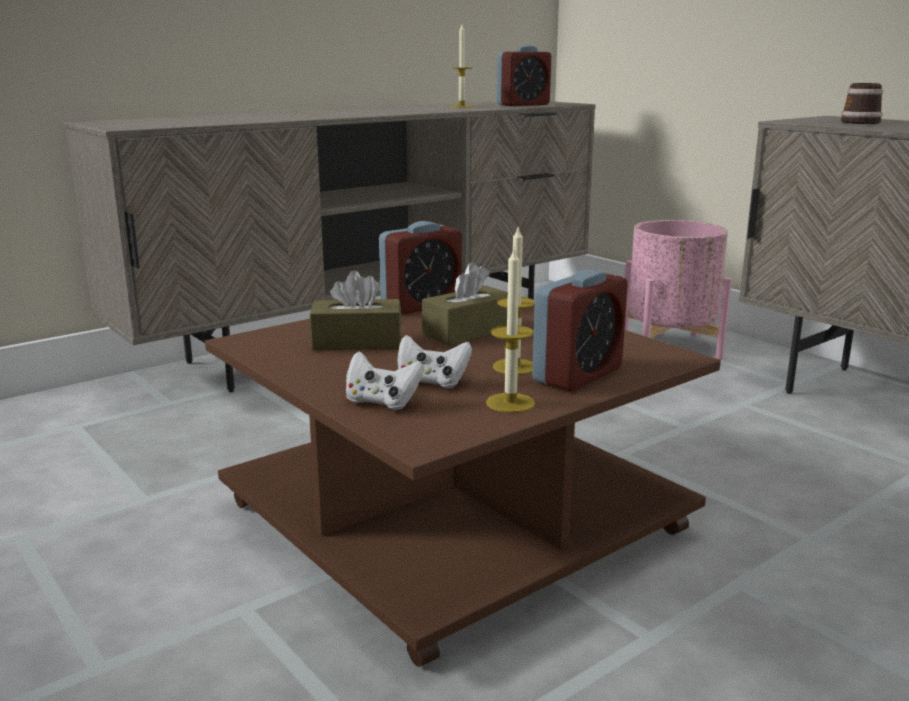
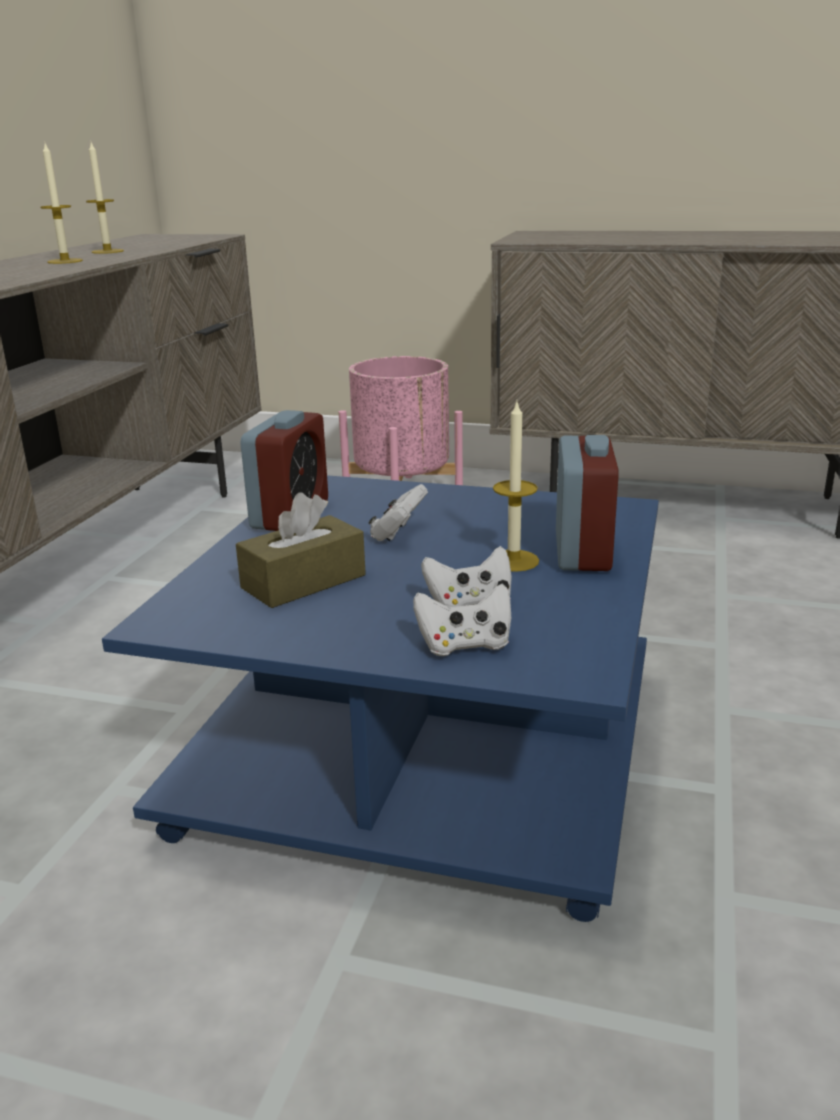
camera: 35 degrees left, 5 degrees up
brown coffee table [205,285,721,667] -> blue coffee table [102,475,659,922]
brown tissue box [422,262,508,345] -> white game controller [369,484,428,541]
candle [486,249,535,413] -> candle moved to [40,141,83,264]
alarm clock [497,46,551,106] -> none
mug [841,83,883,124] -> none

